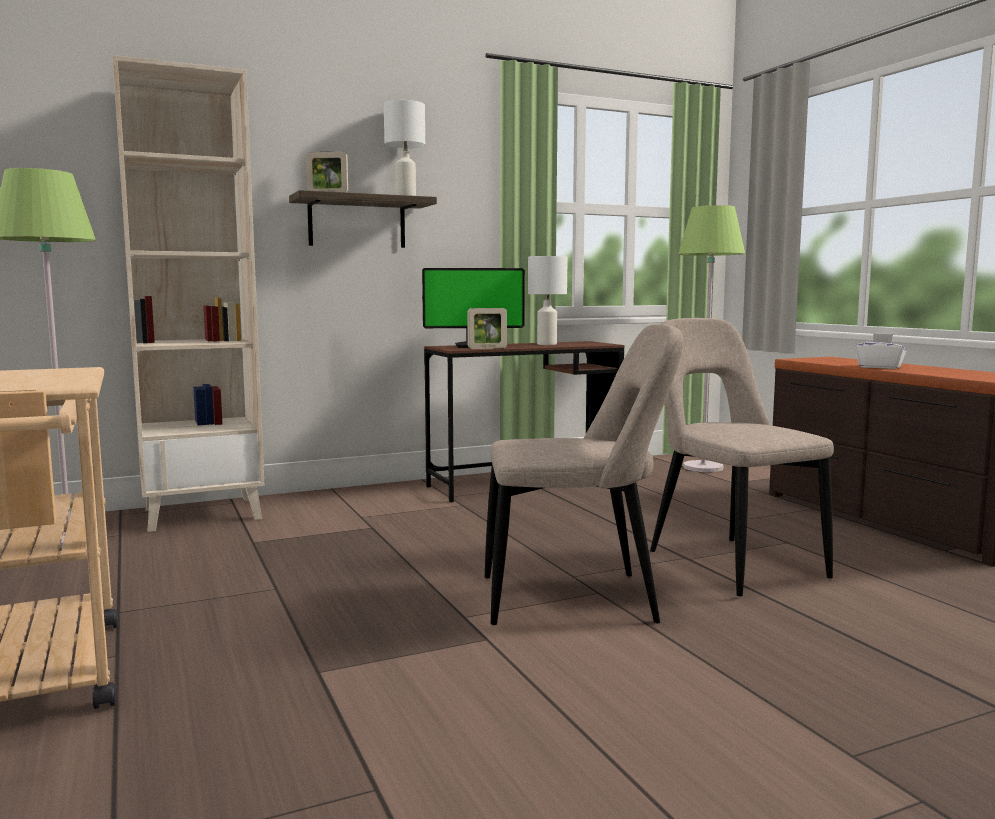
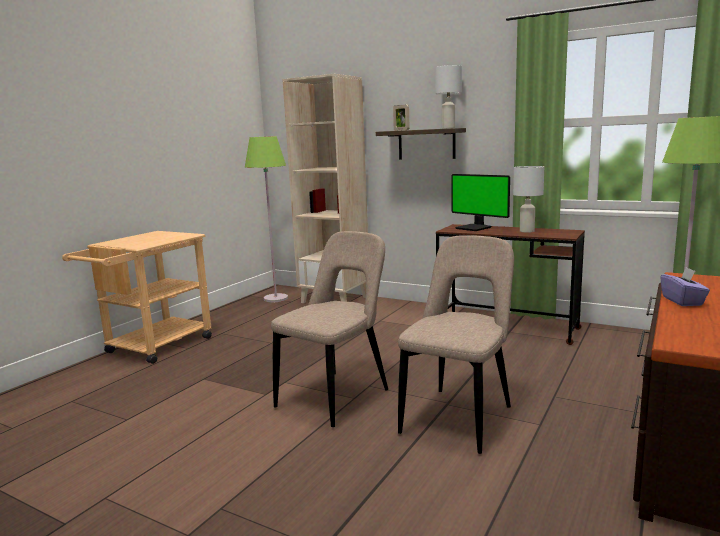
camera: 55 degrees right, 5 degrees up
picture frame [467,308,507,349] -> none
beige chair [485,324,683,625] -> beige chair turned 105 degrees counterclockwise [271,231,388,427]
white tissue box [855,333,907,369] -> purple tissue box [660,267,710,306]

